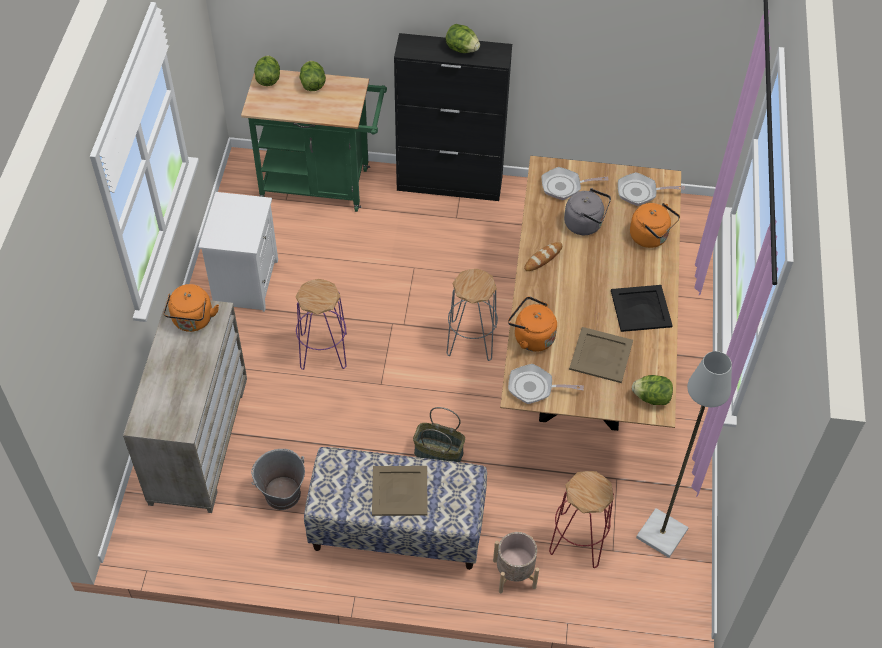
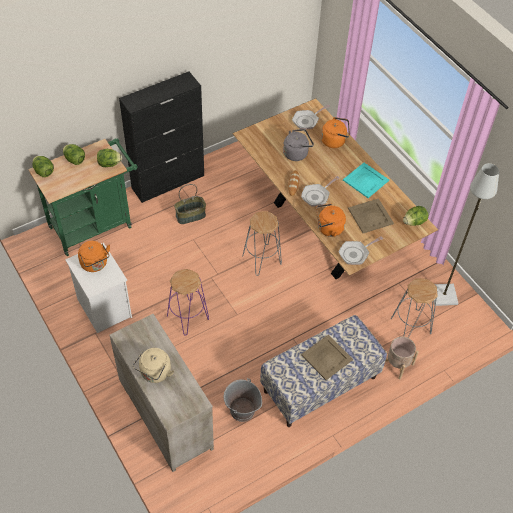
camera: 40 degrees left, 0 degrees up
orange kettle [163,284,219,332] -> orange kettle moved to [78,241,110,272]
basket [413,407,465,462] -> basket moved to [174,184,206,224]
lettuce [445,24,480,53] -> lettuce moved to [97,149,122,167]
frying pan [542,167,609,200] -> frying pan moved to [301,176,339,207]
red stool [549,471,614,568] -> grey stool [391,278,438,338]
black tray [611,285,673,332] -> turquoise tray [343,163,389,198]
none -> beige kettle [133,348,174,383]

